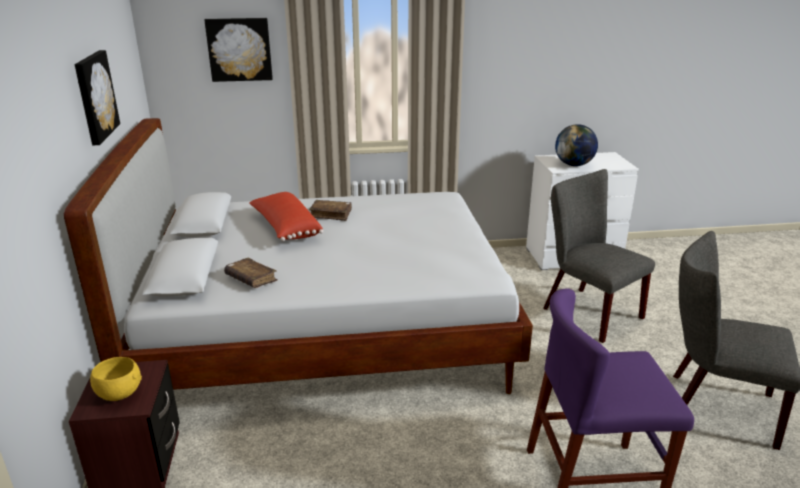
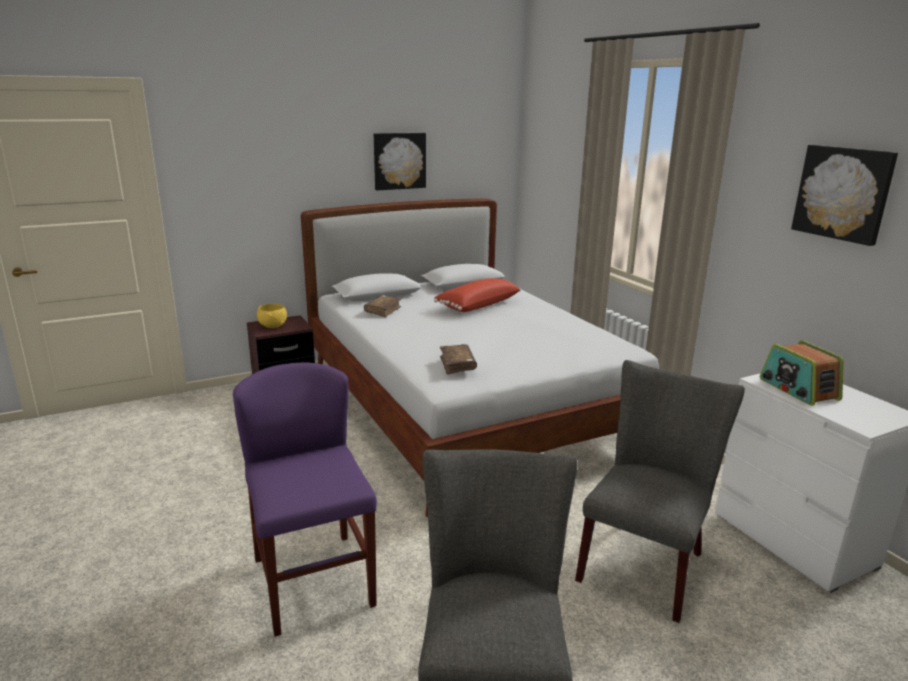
camera: 70 degrees right, 5 degrees down
picture [204,18,273,82] -> picture moved to [791,145,898,246]
brown book [309,200,352,221] -> brown book moved to [440,344,477,375]
globe [555,124,598,166] -> radio [760,340,844,406]

